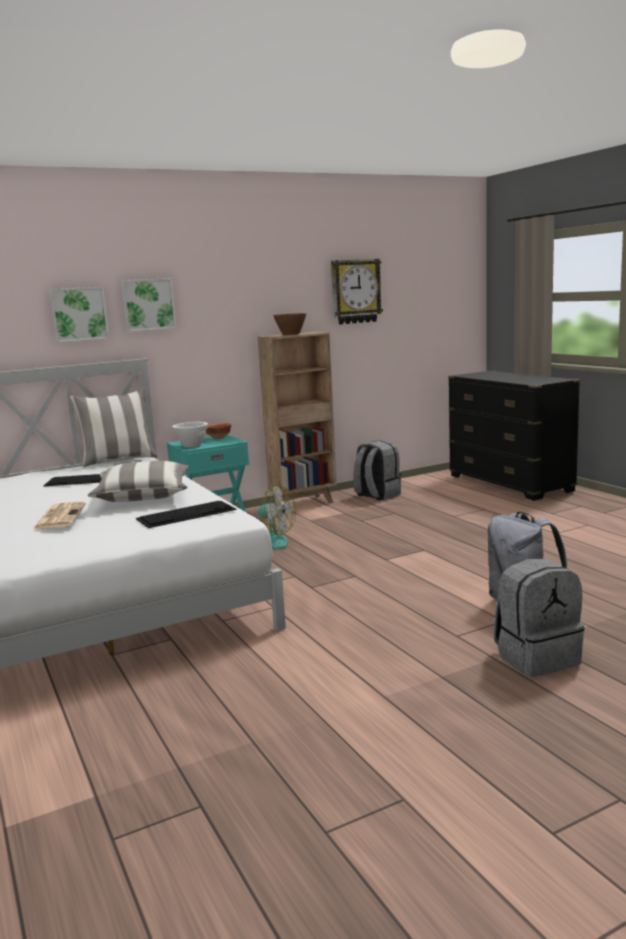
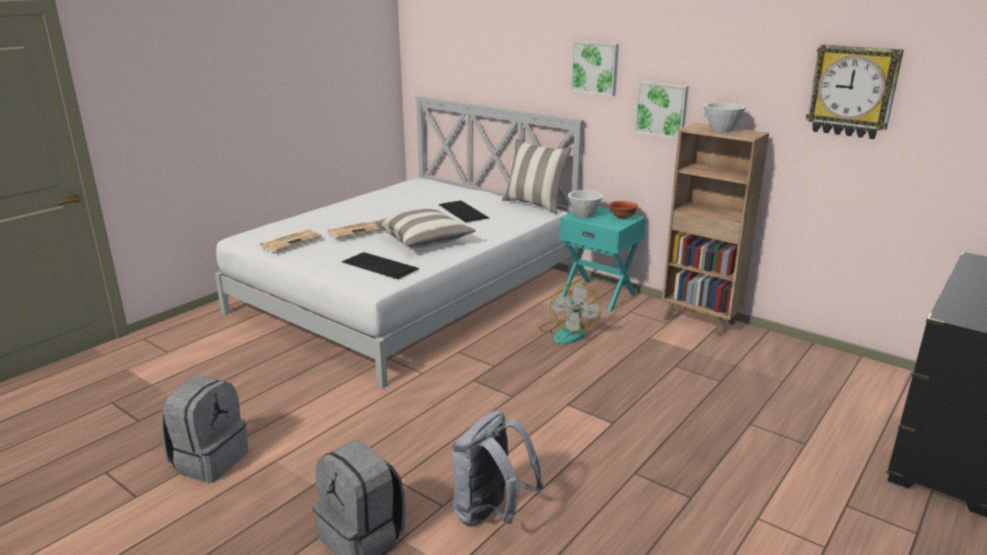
camera: 65 degrees right, 10 degrees up
picture [49,287,109,343] -> picture moved to [634,81,689,139]
brown bowl [273,313,307,335] -> white bowl [704,102,746,132]
grey backpack [353,440,401,501] -> grey backpack moved to [161,376,248,483]
none -> newspaper [259,229,322,252]

